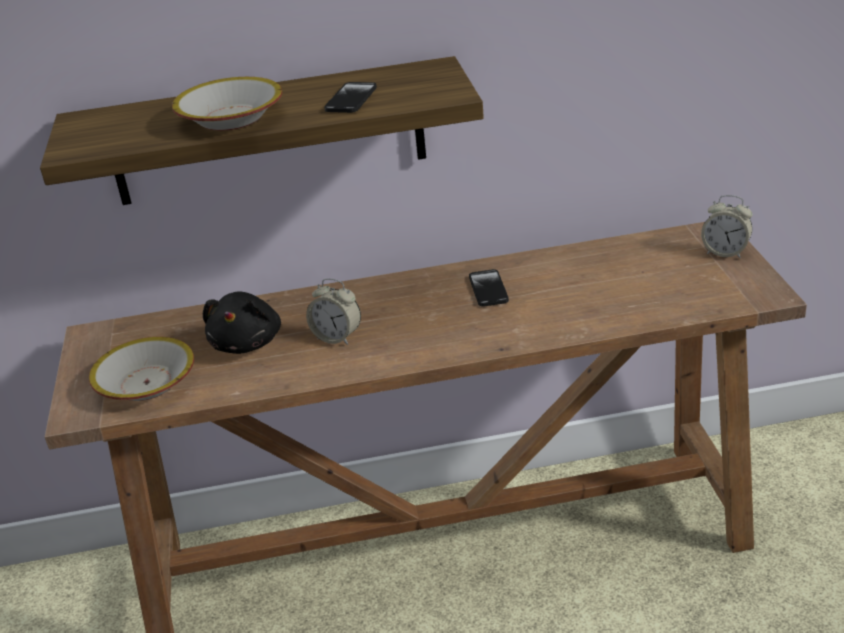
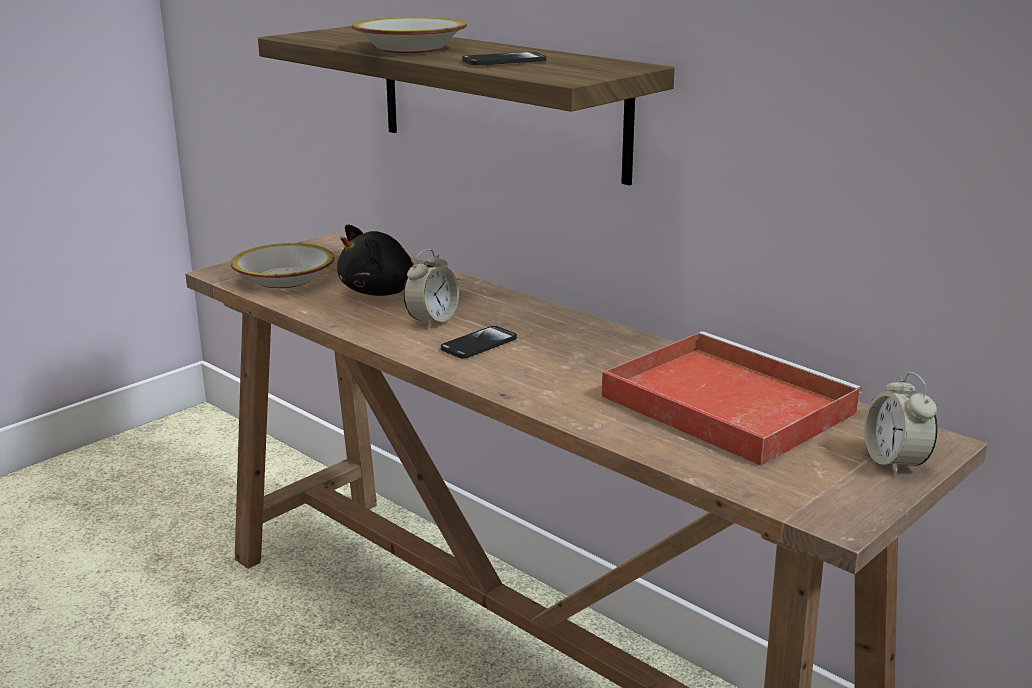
camera: 50 degrees right, 10 degrees down
alarm clock [306,278,361,345] -> alarm clock turned 135 degrees counterclockwise [403,249,459,328]
phone [469,269,509,307] -> phone moved to [441,326,517,358]
none -> red tray [602,331,863,466]

